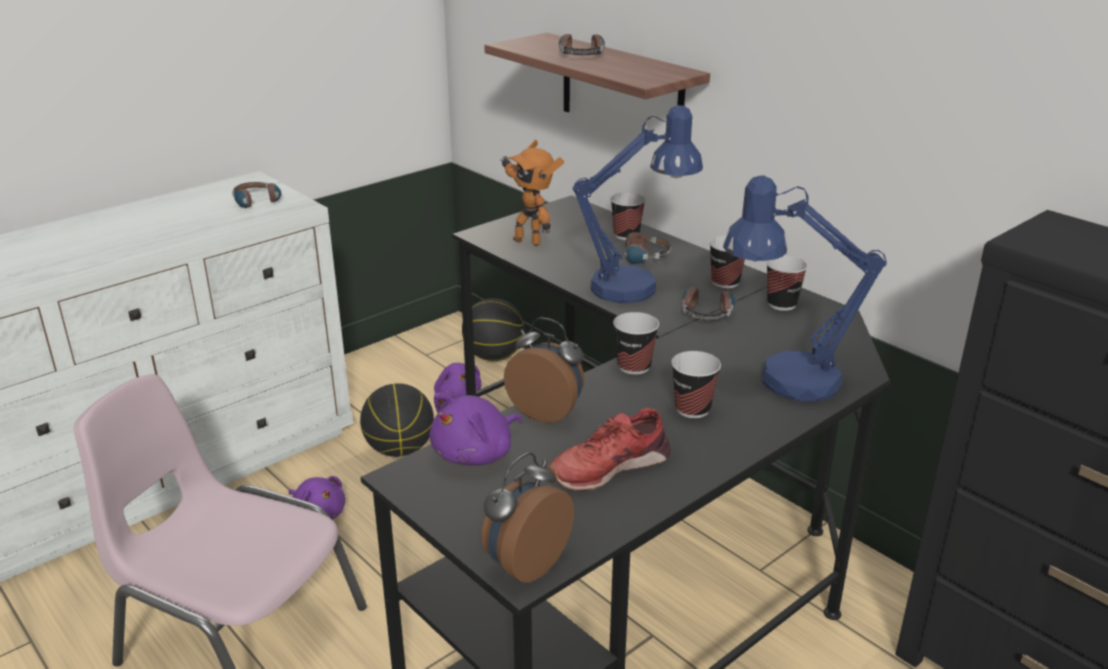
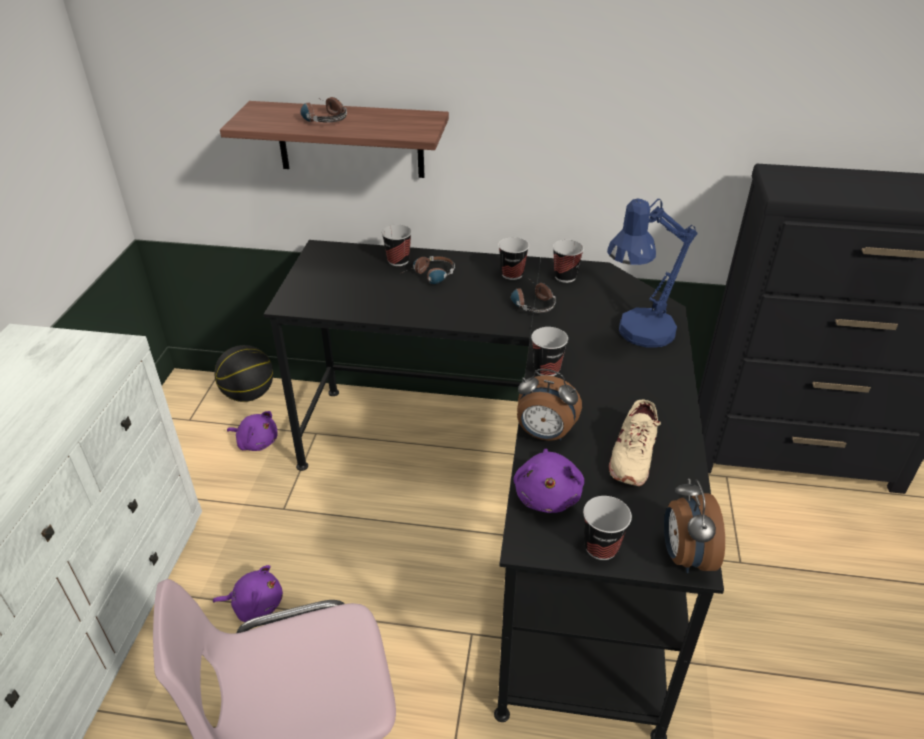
camera: 40 degrees left, 10 degrees up
headphones [232,182,281,208] -> none
basketball [360,383,434,457] -> none
toy robot [501,140,564,246] -> none
alarm clock [504,317,584,423] -> alarm clock turned 150 degrees counterclockwise [517,369,582,441]
red shoe [548,408,671,491] -> beige shoe [609,399,661,486]
blue table lamp [573,105,703,303] -> none
cup [671,351,721,418] -> cup moved to [583,496,632,560]

